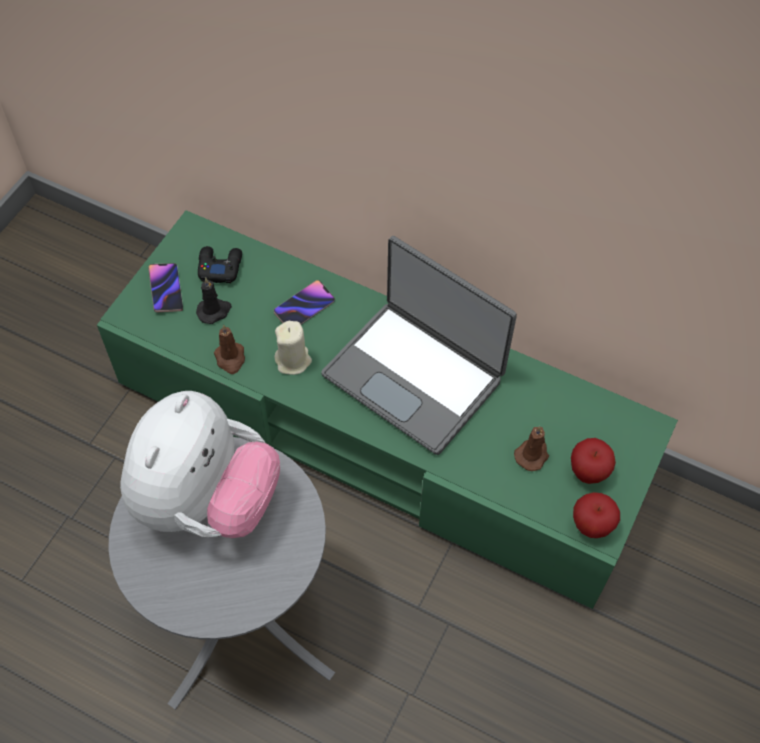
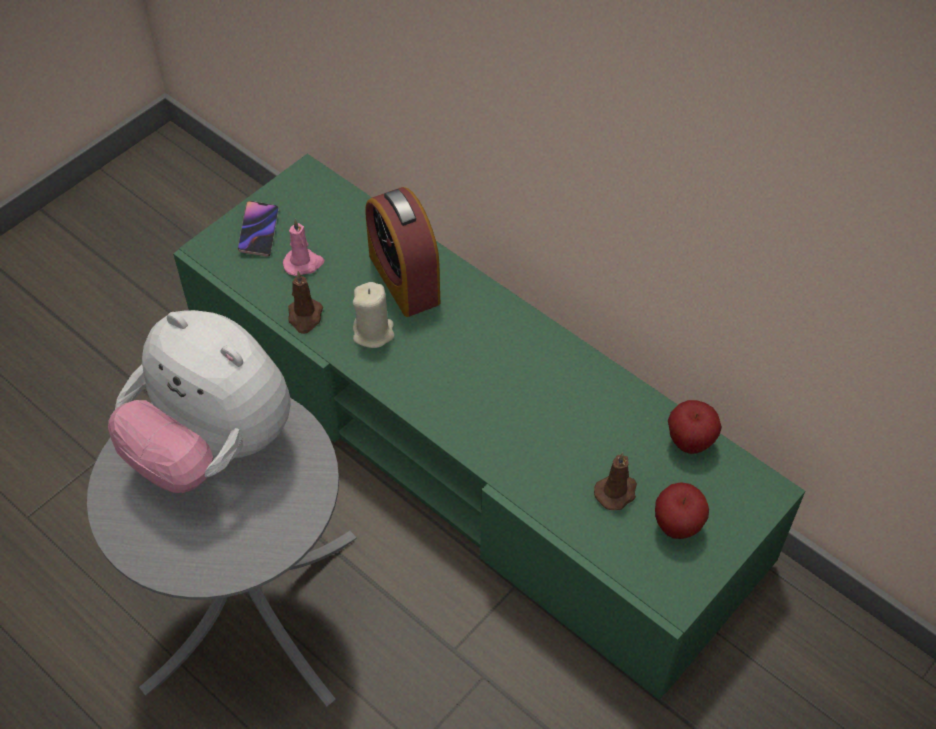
camera: 15 degrees right, 5 degrees down
plush toy [120,391,280,538] -> plush toy turned 90 degrees clockwise [108,310,291,493]
black candle [196,277,232,324] -> pink candle [283,219,324,276]
black game controller [198,246,242,283] -> none
phone [274,280,335,325] -> alarm clock [365,187,440,317]
laptop [321,236,517,455] -> none
apple [573,492,620,538] -> apple moved to [668,400,722,454]

